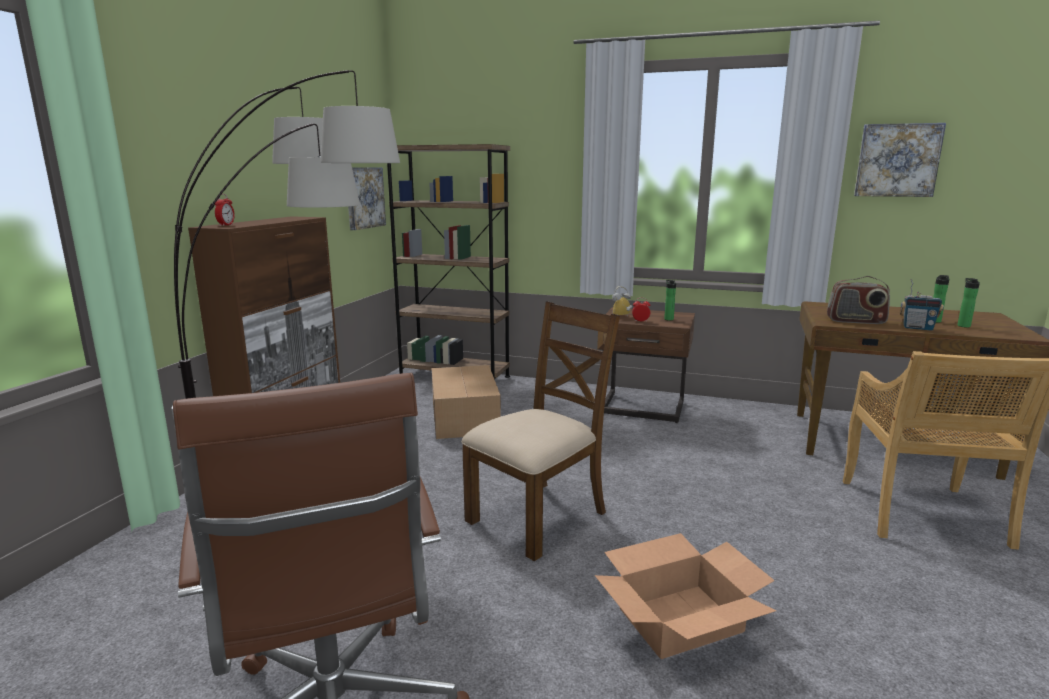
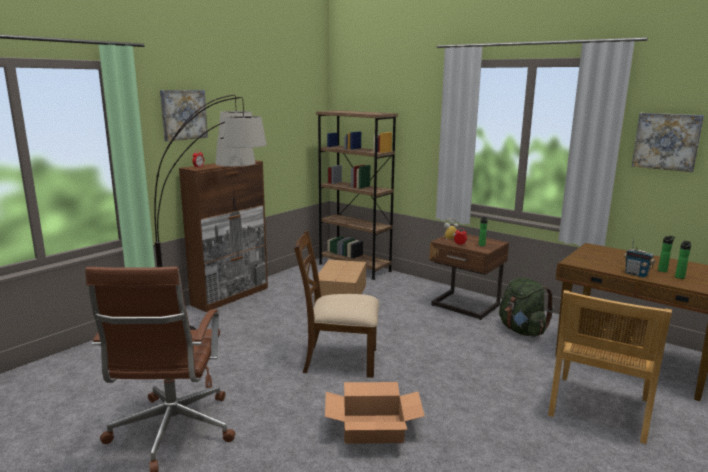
camera: 20 degrees right, 0 degrees up
picture [348,167,386,230] -> picture moved to [160,90,208,141]
brown chair [462,301,620,561] -> brown chair turned 150 degrees counterclockwise [294,230,379,378]
radio [827,276,890,324] -> none
none -> green backpack [499,277,554,337]

